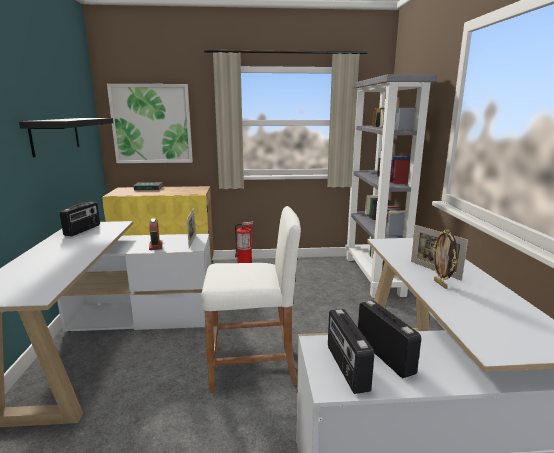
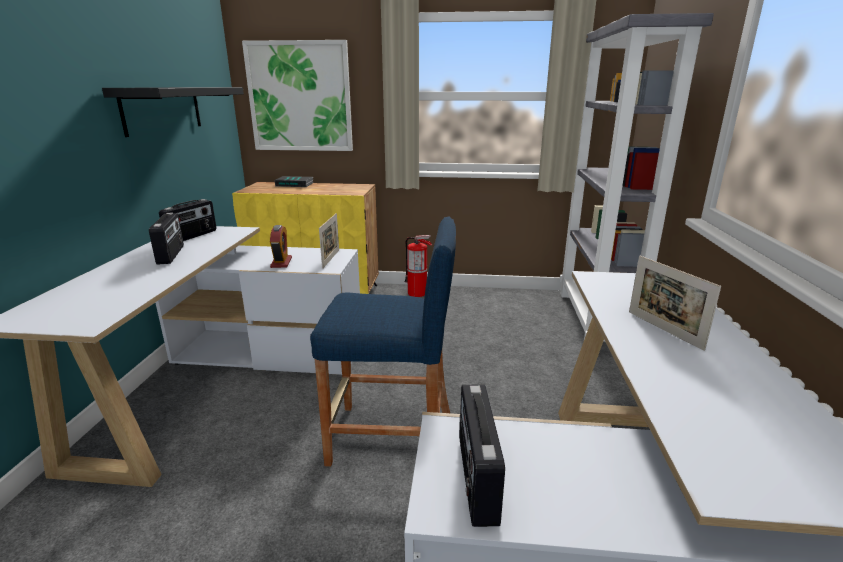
camera: 10 degrees right, 5 degrees up
white stool [201,206,301,392] -> blue stool [310,216,456,467]
radio [358,300,421,378] -> radio moved to [149,212,184,265]
picture frame [433,229,458,289] -> none

